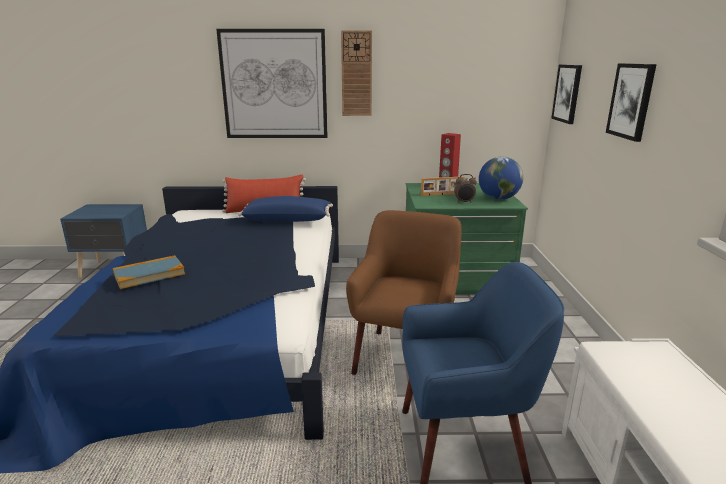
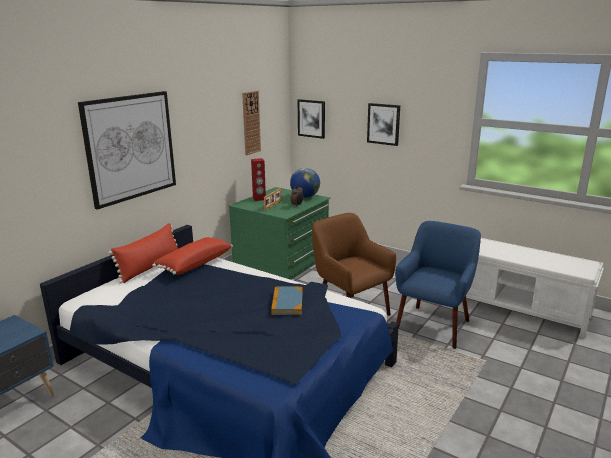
camera: 55 degrees left, 0 degrees up
book [113,255,185,289] -> book moved to [271,286,303,315]
blue pillow [238,196,333,222] -> red pillow [152,237,233,275]
wall clock [341,30,372,116] -> wall clock moved to [242,91,261,155]

